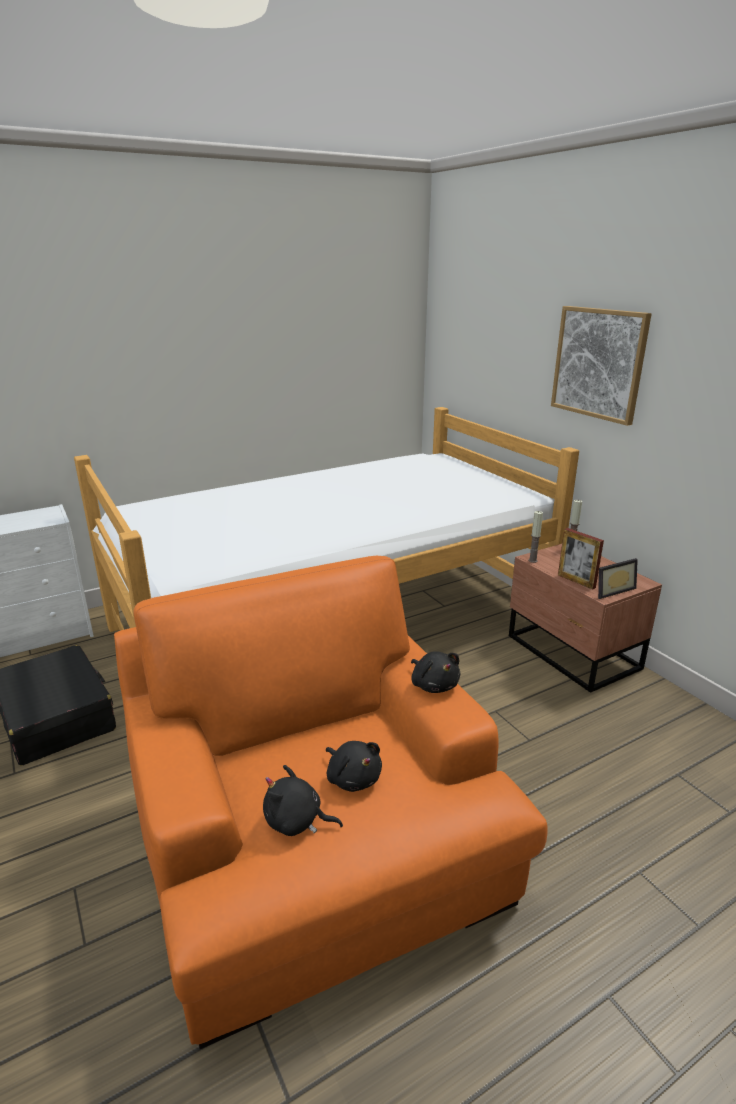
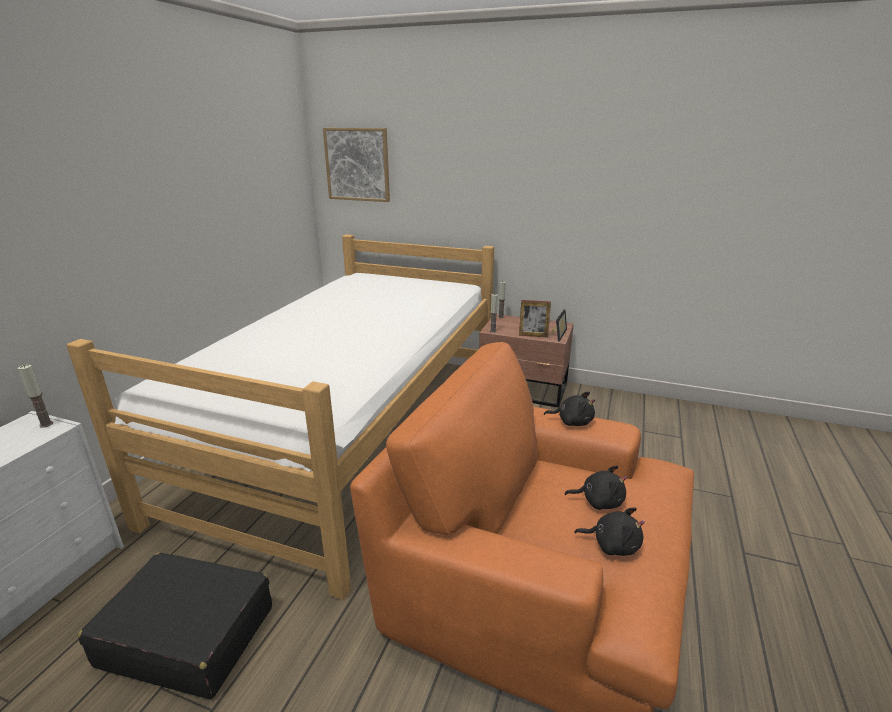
camera: 40 degrees left, 0 degrees up
black plush toy [263,765,343,836] -> black plush toy turned 135 degrees counterclockwise [574,508,645,556]
picture [551,306,652,426] -> picture moved to [323,128,390,202]
none -> candle [18,364,53,428]

